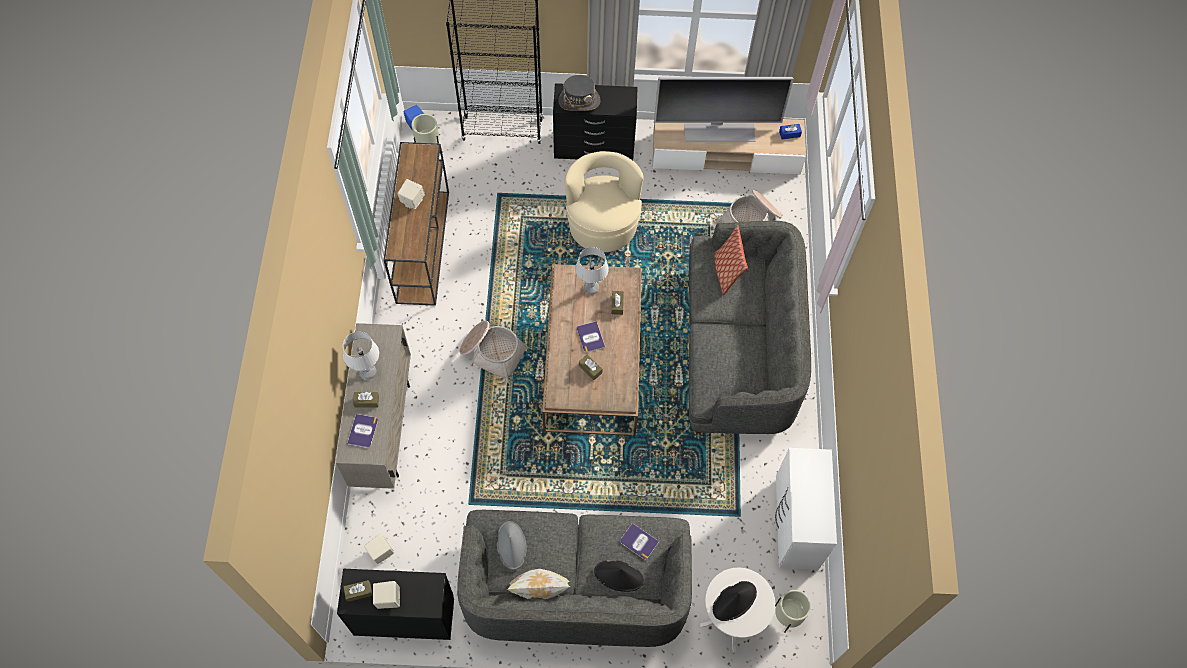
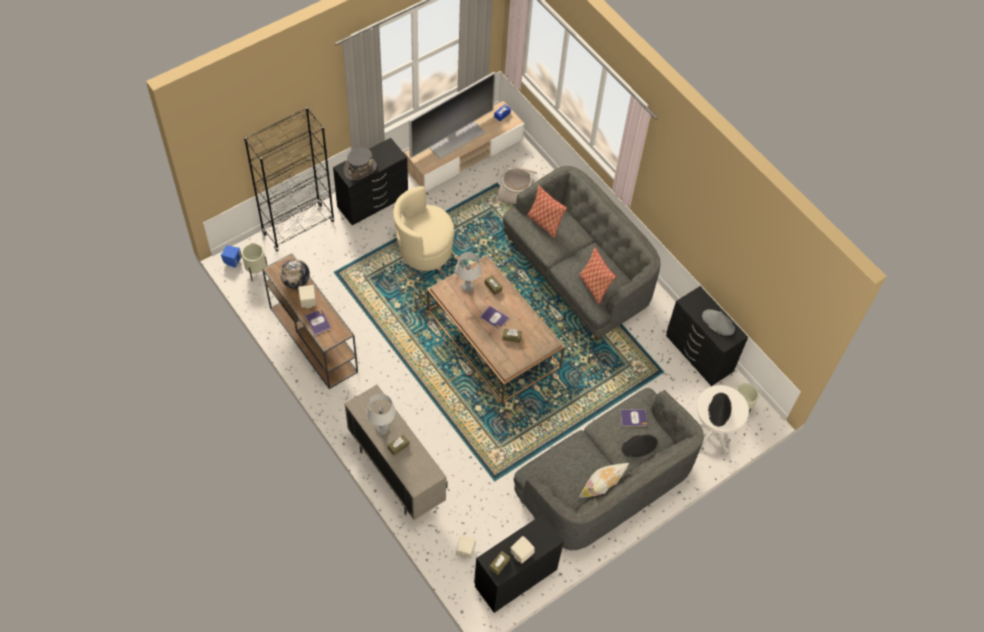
camera: 40 degrees left, 5 degrees down
book [347,414,378,448] -> book moved to [305,309,331,335]
basket [460,321,529,383] -> none
grey hat [497,521,527,570] -> grey hat moved to [702,309,735,336]
beige armchair [565,151,644,252] -> beige armchair turned 45 degrees counterclockwise [393,186,454,271]
white dresser [775,448,837,570] -> black dresser [666,286,748,386]
none -> globe [280,259,310,289]
none -> pillow [579,247,616,304]

